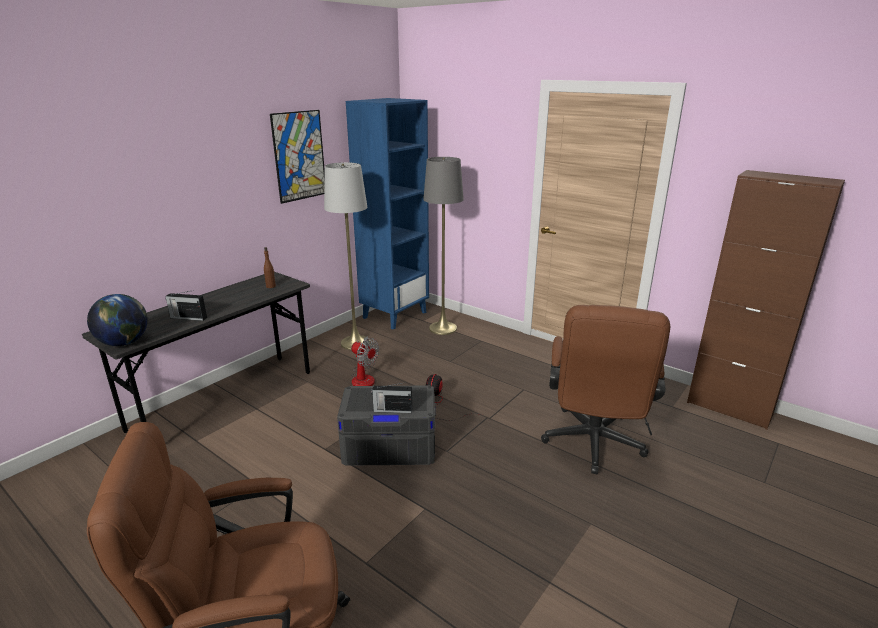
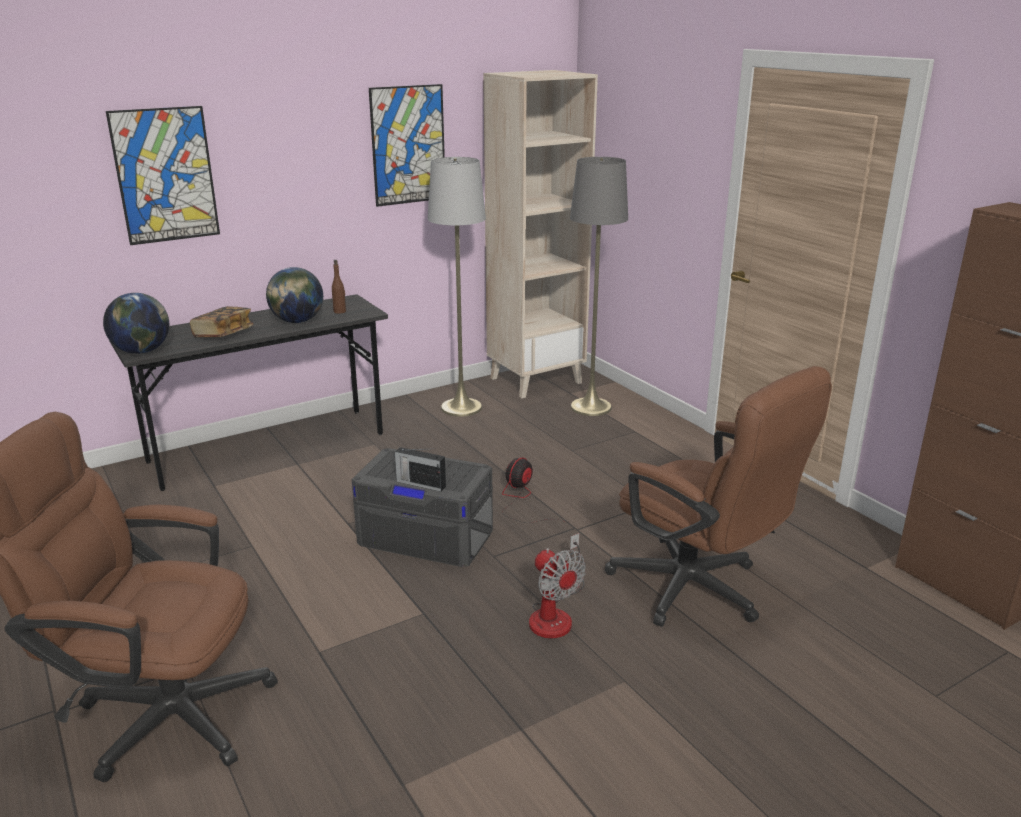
camera: 20 degrees right, 0 degrees up
radio [165,290,207,321] -> book [190,306,254,337]
blue bookcase [346,98,429,329] -> beige bookcase [483,70,598,398]
fan [351,336,379,386] -> fan moved to [529,533,586,638]
brown office chair [541,305,670,474] -> brown office chair turned 75 degrees counterclockwise [605,366,832,627]
none -> picture [106,106,220,245]
none -> globe [266,267,323,323]

